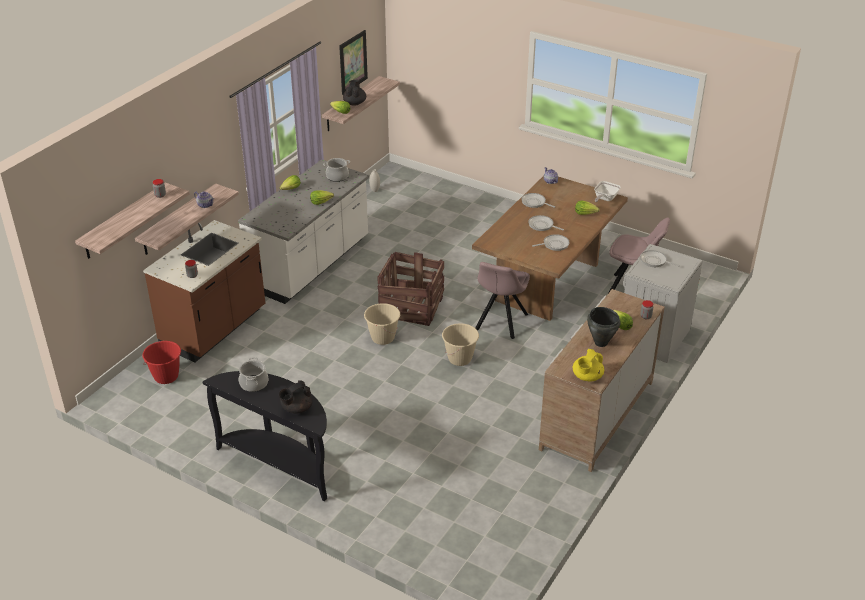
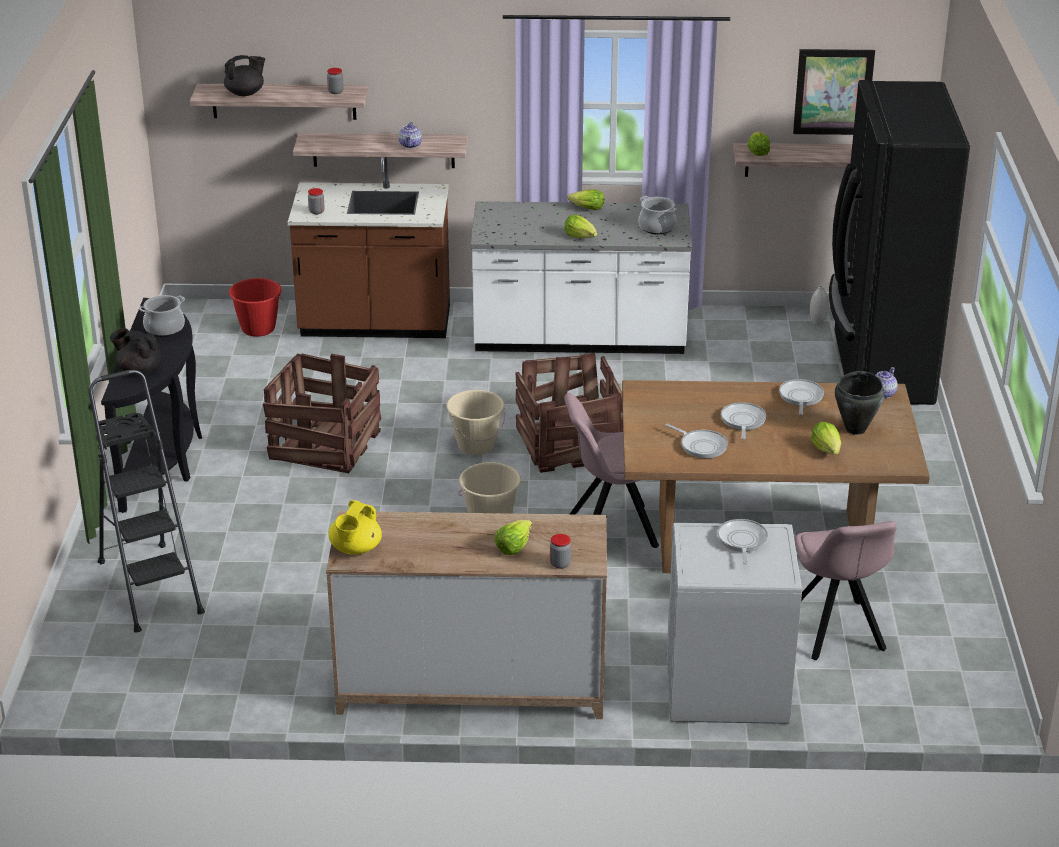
camera: 60 degrees right, 5 degrees down
black teapot [343,80,366,106] -> black teapot moved to [224,55,265,96]
yellow teapot [573,349,604,381] -> yellow teapot turned 75 degrees counterclockwise [328,500,382,555]
black cooking pot [587,307,620,347] -> black cooking pot moved to [835,371,885,435]
frying pan [594,181,621,202] -> none
none -> step ladder [89,370,205,633]
none -> crate [263,354,381,473]
none -> black fridge [829,80,970,405]

